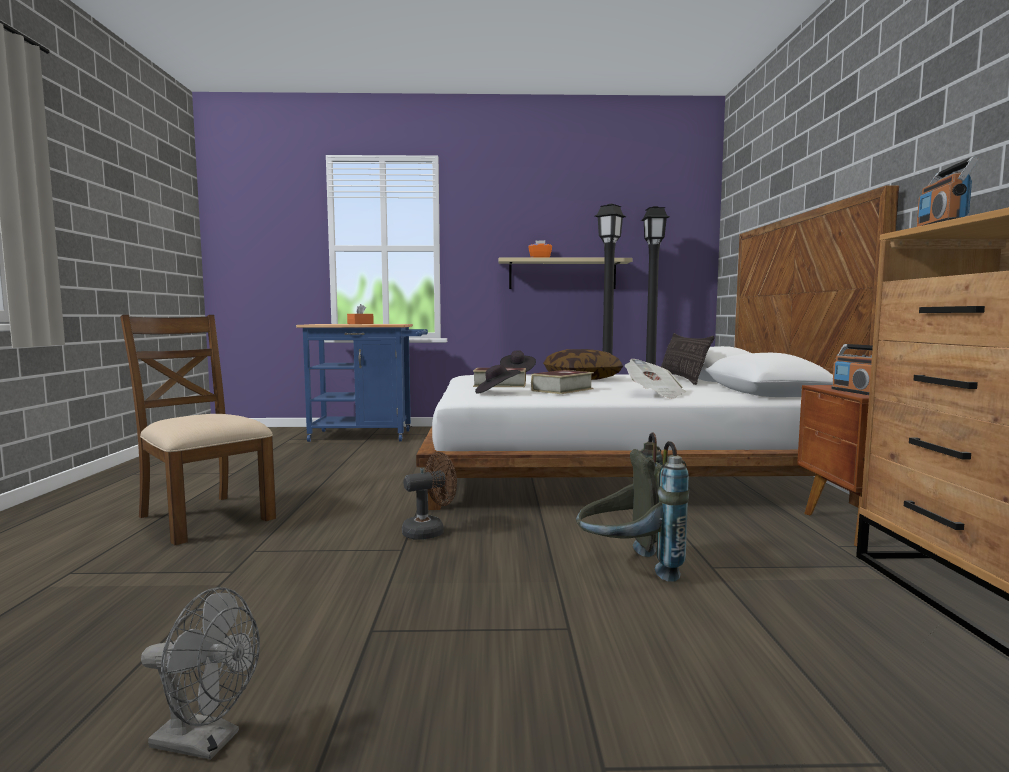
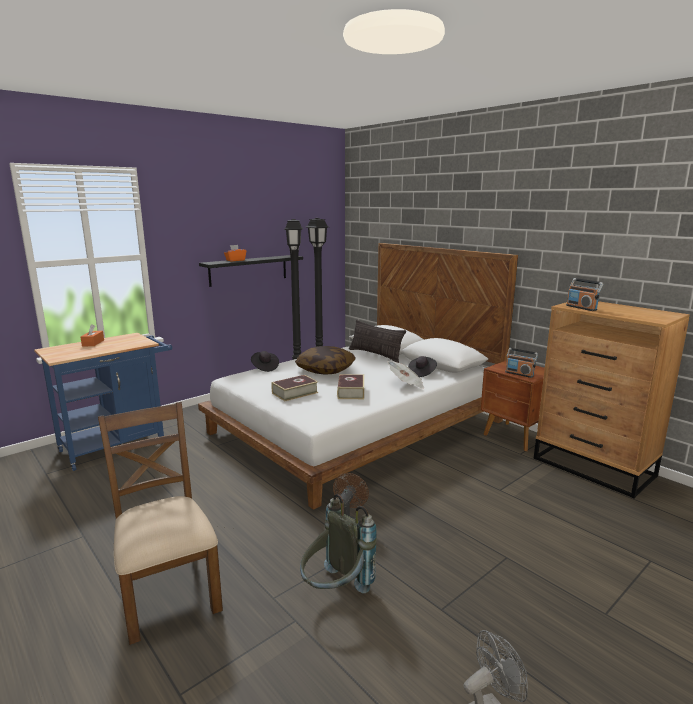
camera: 40 degrees left, 10 degrees up
brown chair [120,315,276,545] -> brown chair turned 60 degrees clockwise [98,402,223,645]
black hat [475,365,521,394] -> black hat moved to [408,356,437,377]
beige shelf [498,257,632,289] -> black shelf [199,255,303,287]
grey backpack [576,432,689,582] -> grey backpack moved to [300,494,377,593]

